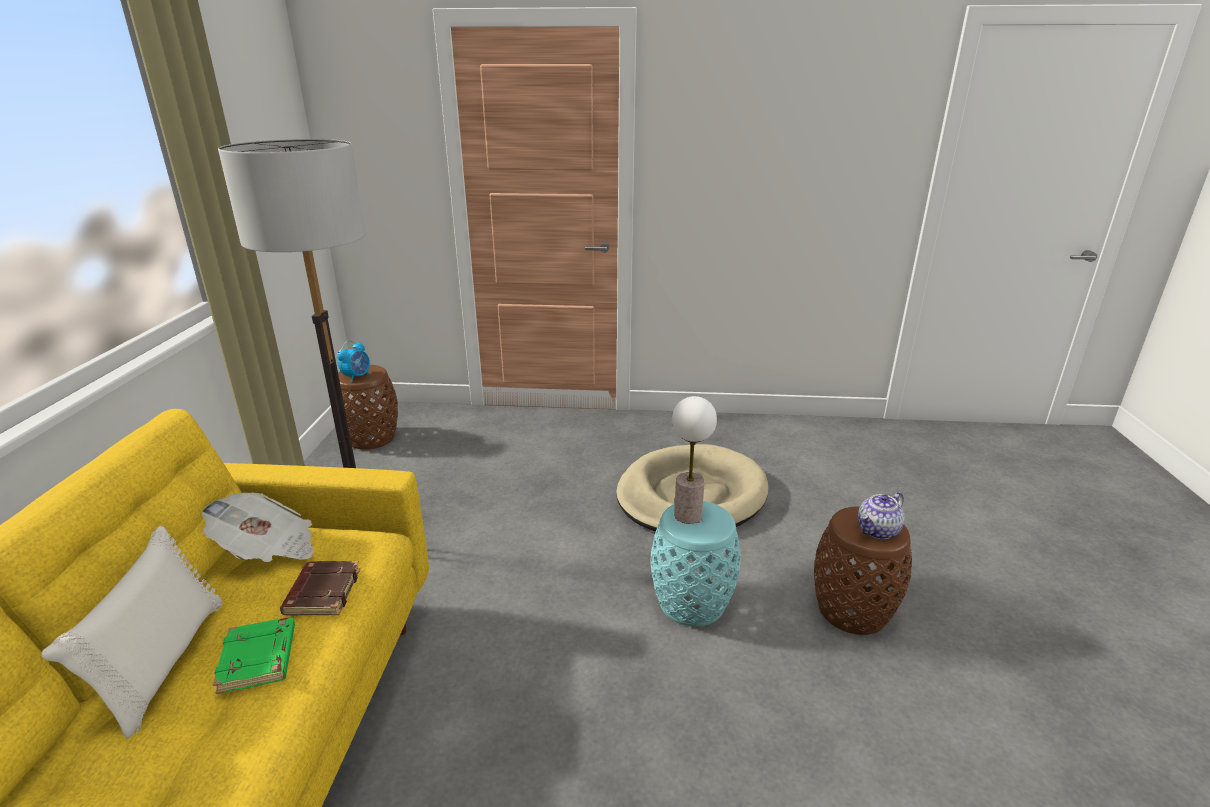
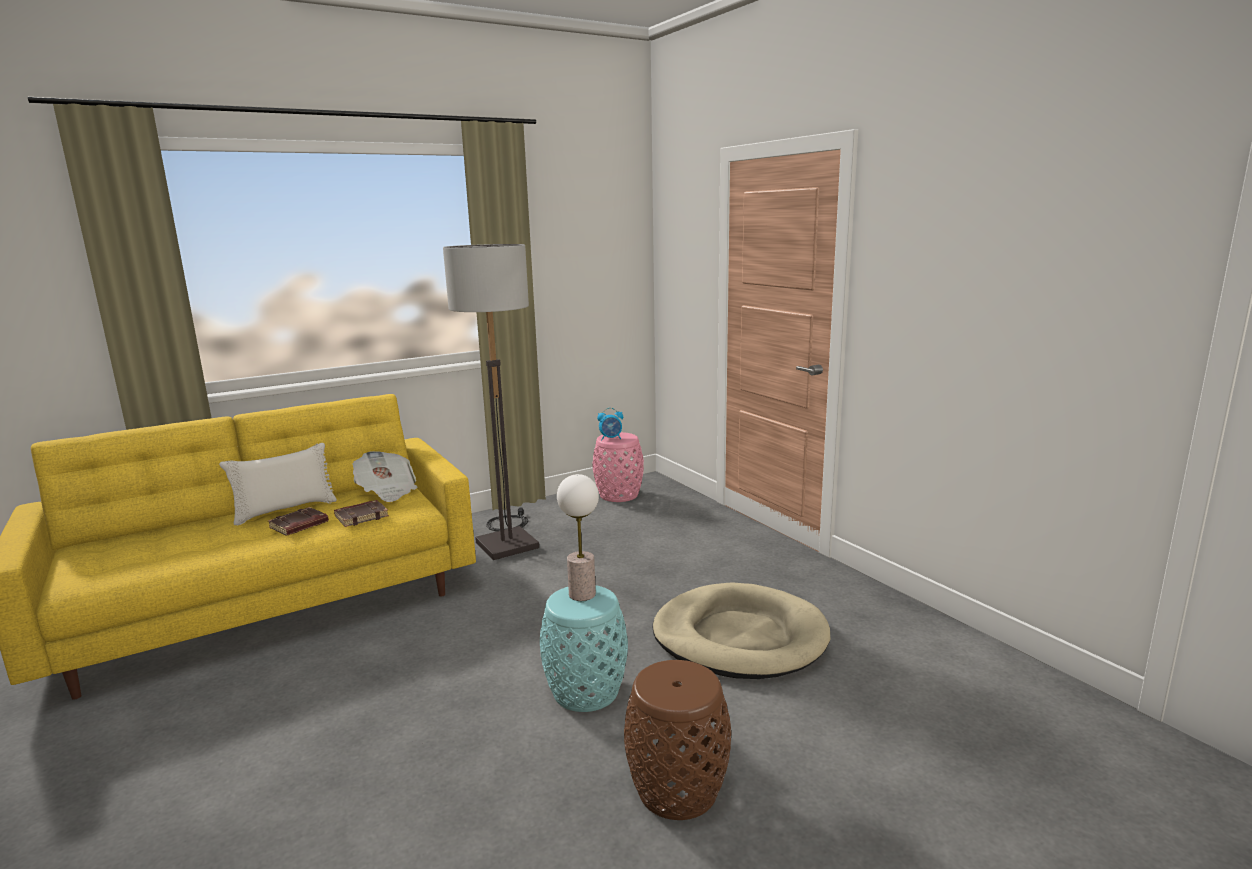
camera: 55 degrees right, 10 degrees down
green book [213,618,295,694] -> brown book [268,507,329,536]
brown stool [338,365,398,450] -> pink stool [593,432,644,502]
teapot [858,492,905,539] -> none

